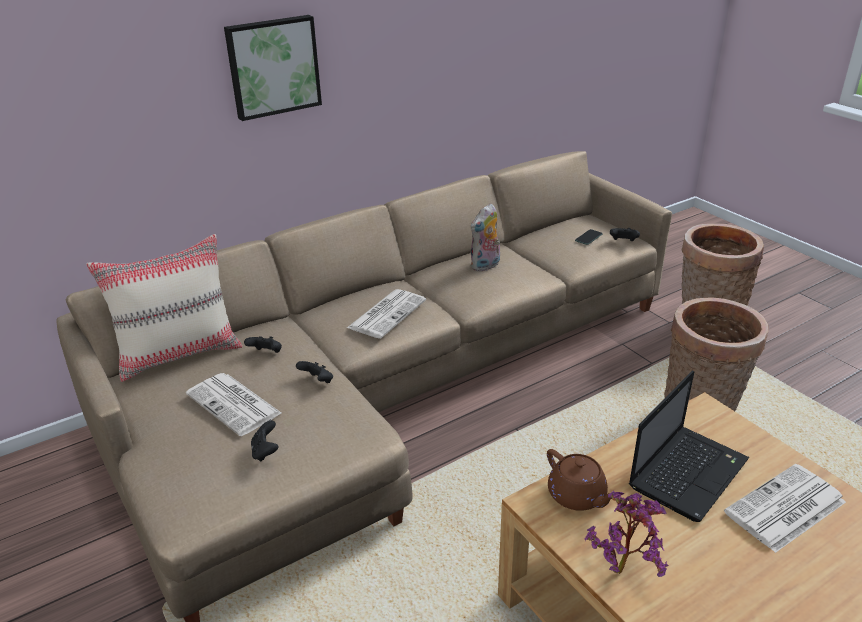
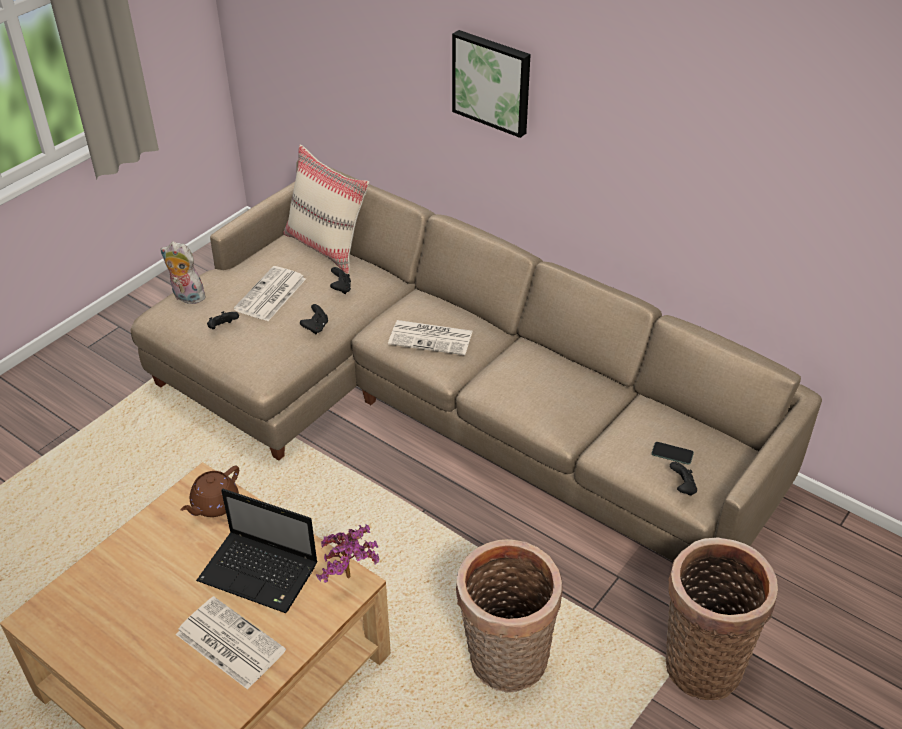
camera: 70 degrees right, 10 degrees up
plush toy [470,203,500,272] -> plush toy moved to [160,241,205,304]
potted plant [585,491,669,577] -> potted plant moved to [316,524,379,583]

